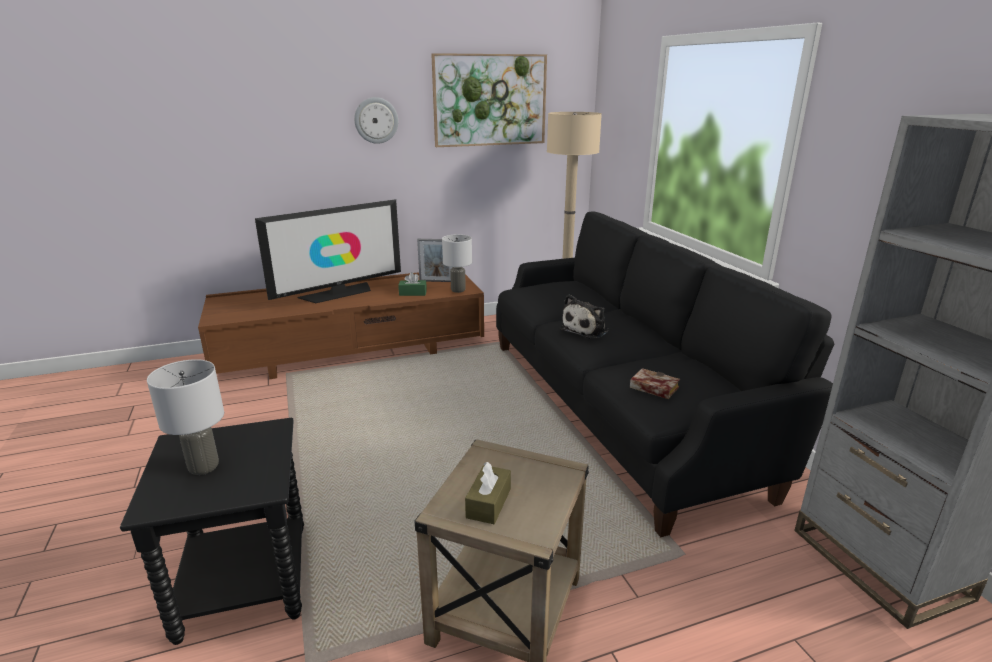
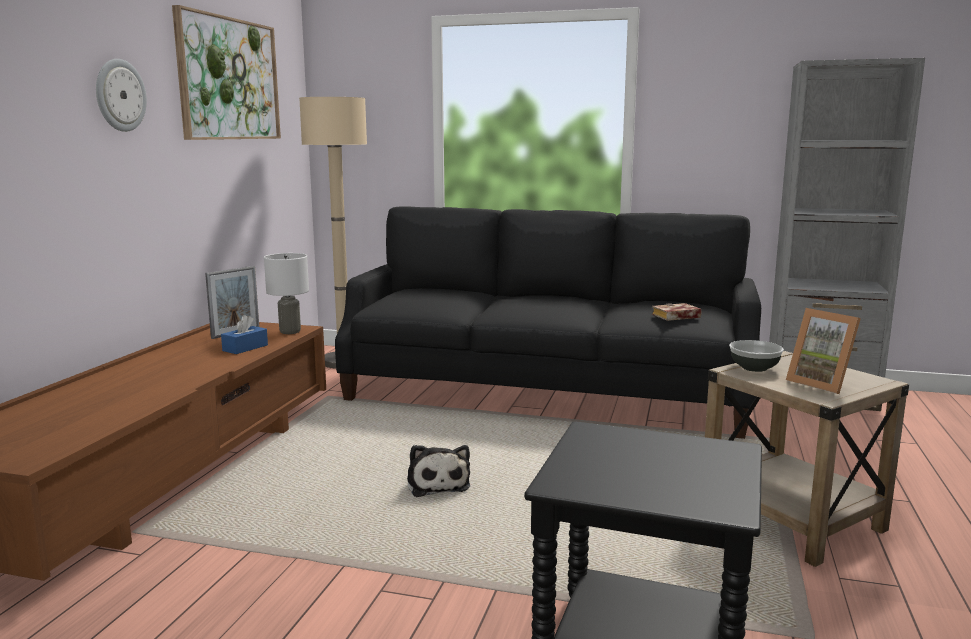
camera: 55 degrees left, 10 degrees down
white table lamp [147,359,224,475] -> none
television [255,199,401,303] -> none
green tissue box [398,272,427,296] -> blue tissue box [221,315,268,354]
brown tissue box [465,462,511,524] -> picture frame [786,308,860,394]
plush toy [560,294,609,338] -> plush toy moved to [407,445,470,497]
none -> bowl [729,340,784,372]

